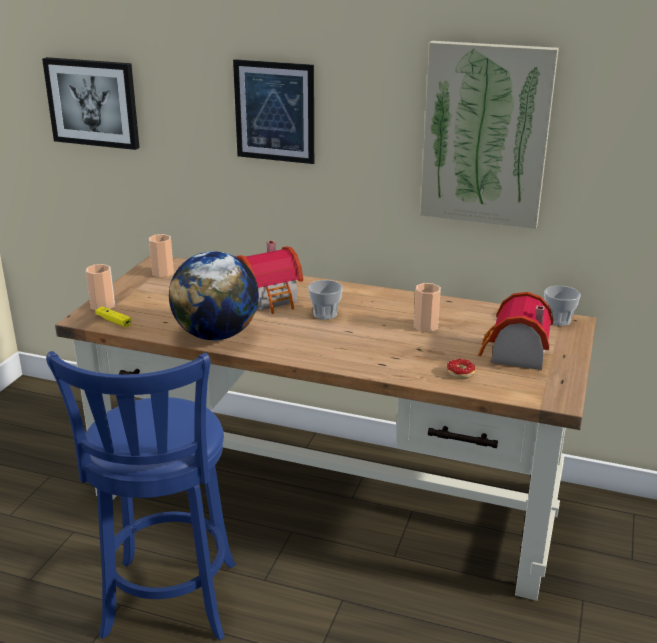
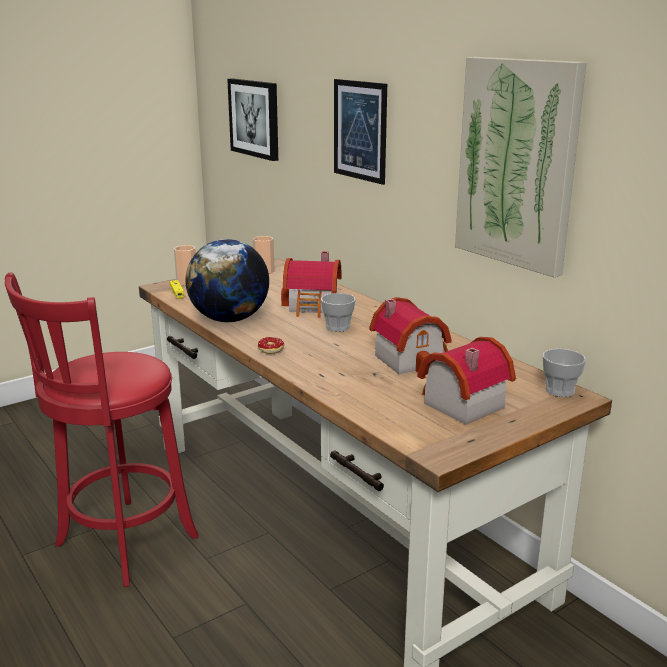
camera: 35 degrees right, 5 degrees down
blue stool [46,351,236,640] -> red stool [5,272,199,587]
cup [414,283,441,332] -> toy house [369,297,452,374]
donut [447,359,475,378] -> donut moved to [258,337,284,354]

